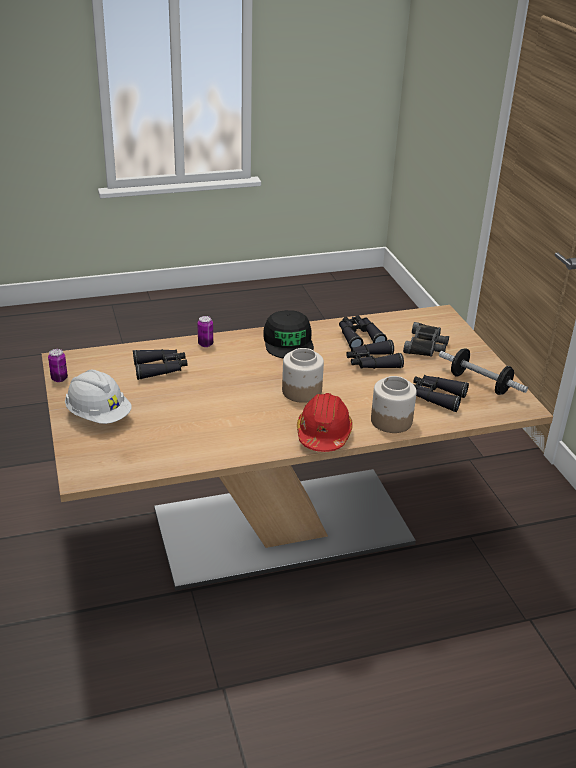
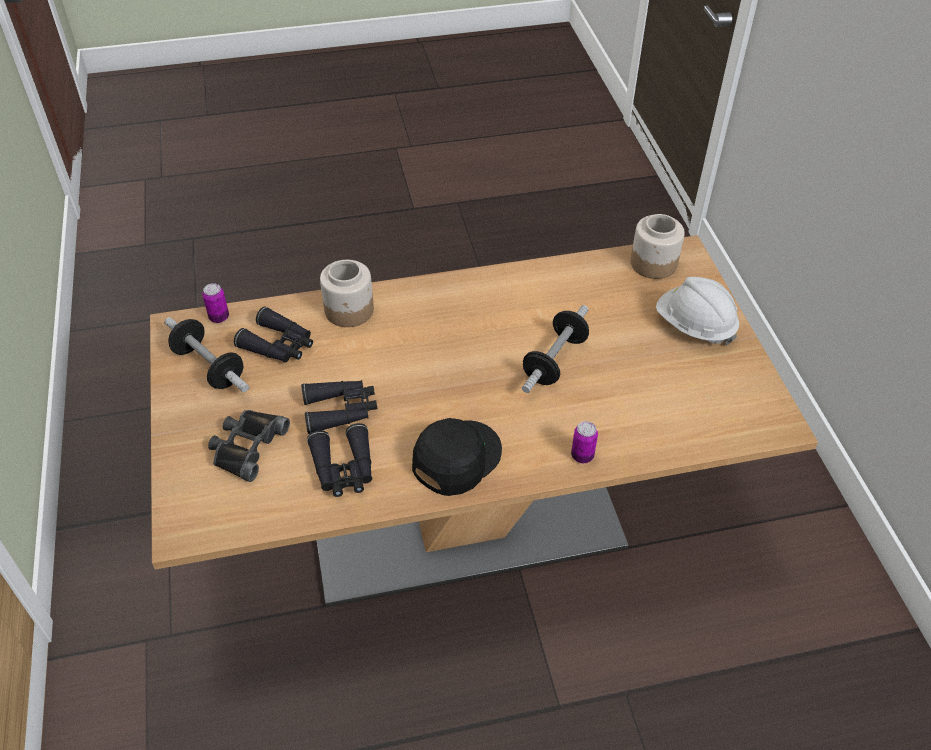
camera: 175 degrees left, 15 degrees up
can [48,349,68,382] -> can moved to [202,283,229,323]
black binoculars [133,349,188,380] -> none
black cap [264,310,314,358] -> black cap turned 45 degrees clockwise [412,418,502,496]
jar [282,348,324,403] -> jar moved to [631,214,685,279]
red hard hat [297,393,353,452] -> none
none -> dumbbell [522,305,589,393]

